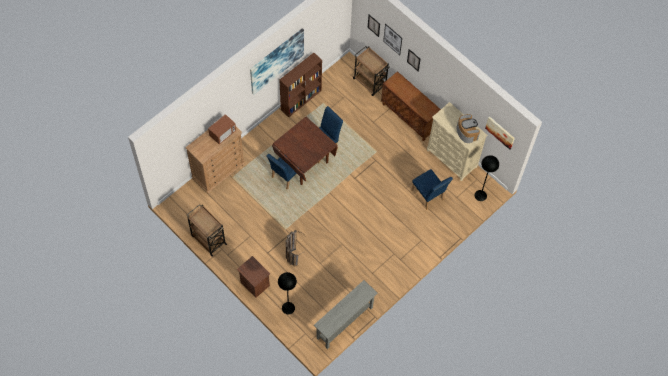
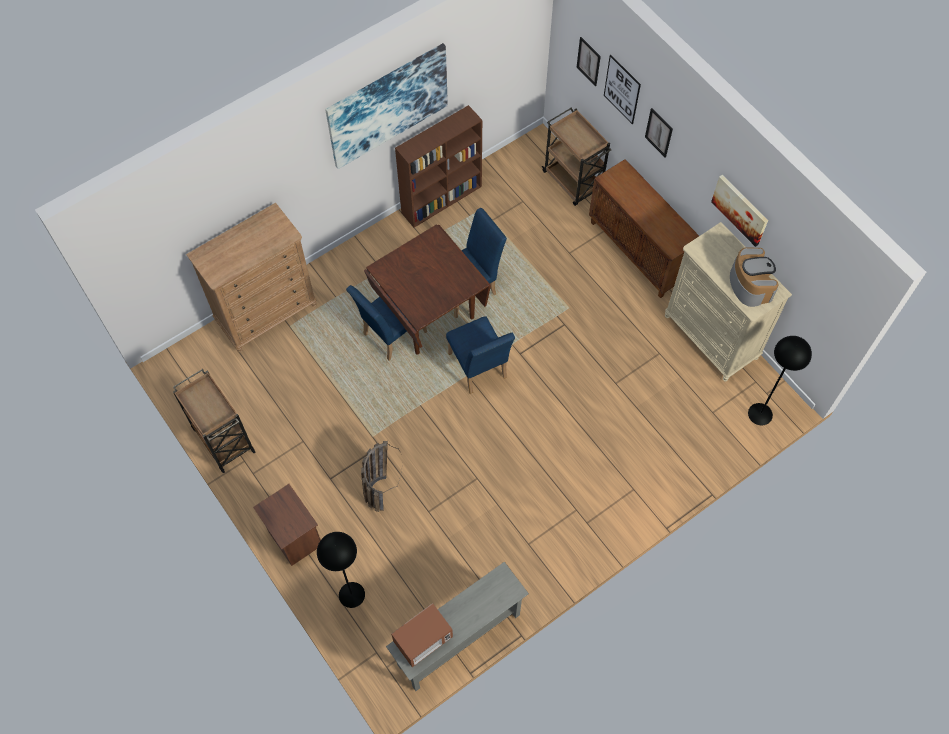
camera: 10 degrees right, 0 degrees up
microwave [208,114,236,144] -> microwave moved to [391,603,453,667]
blue chair [411,169,453,210] -> blue chair moved to [446,316,515,394]
picture [485,117,515,150] -> picture moved to [711,175,768,247]

